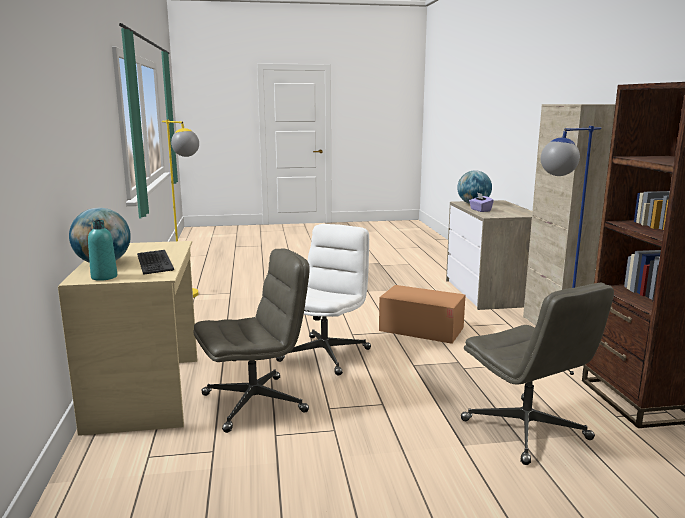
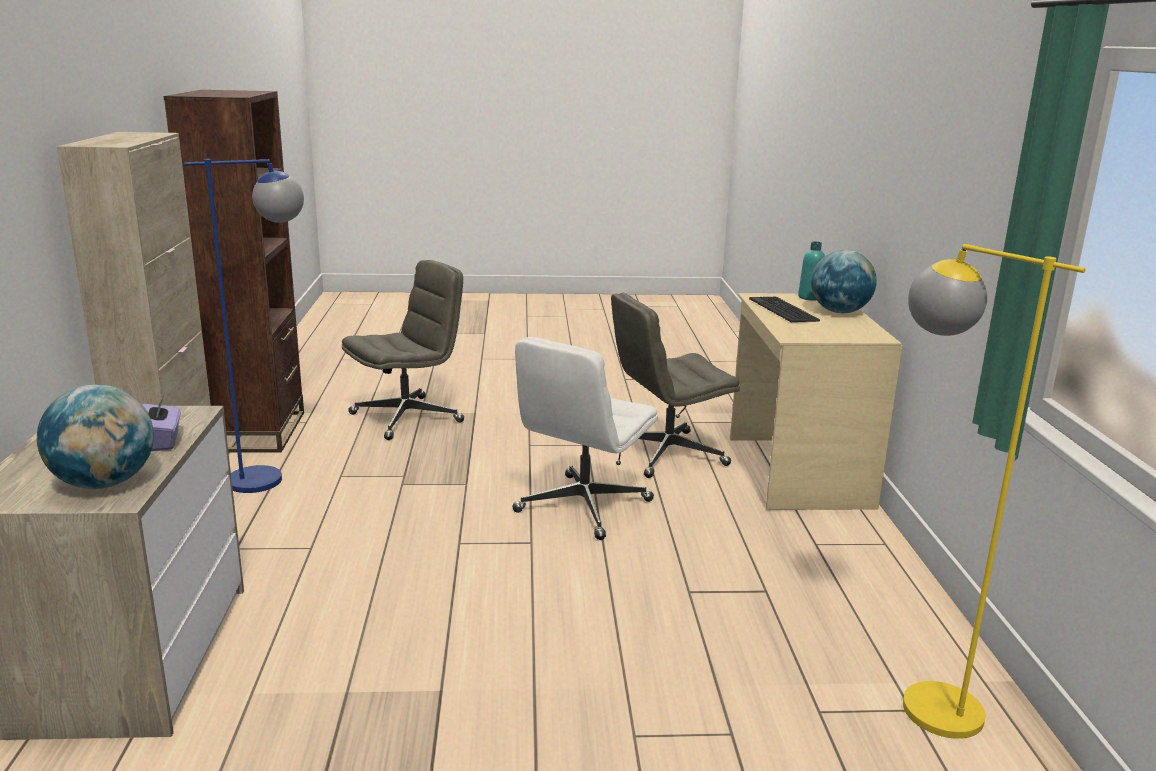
camera: 175 degrees left, 5 degrees up
cardboard box [379,285,466,344] -> none
grey office chair [461,283,614,465] -> grey office chair turned 75 degrees clockwise [342,260,464,440]

